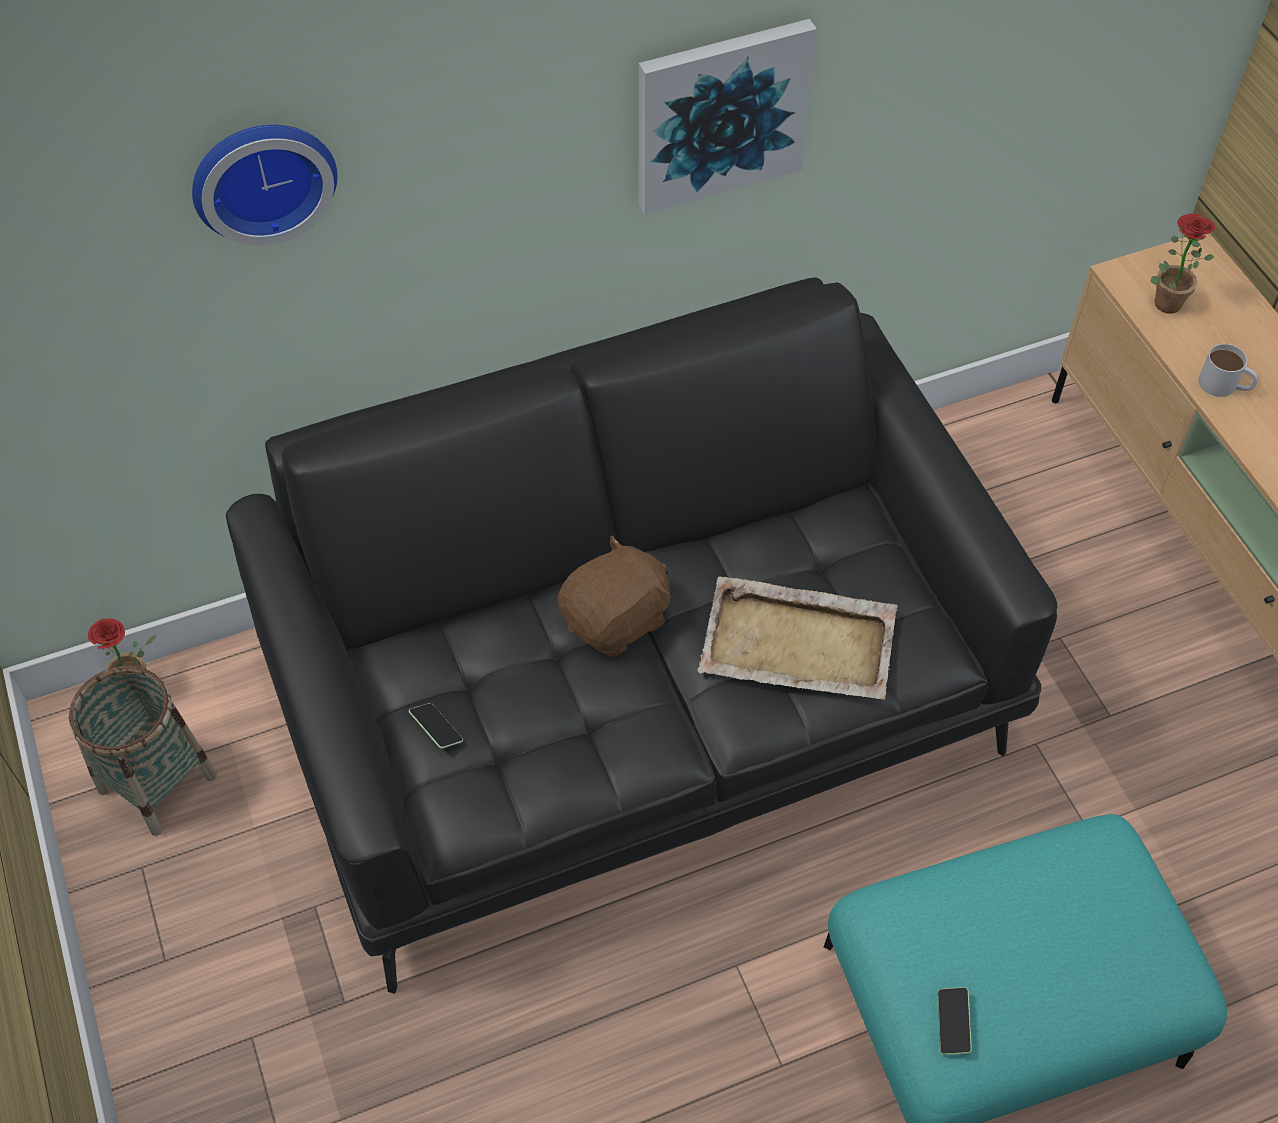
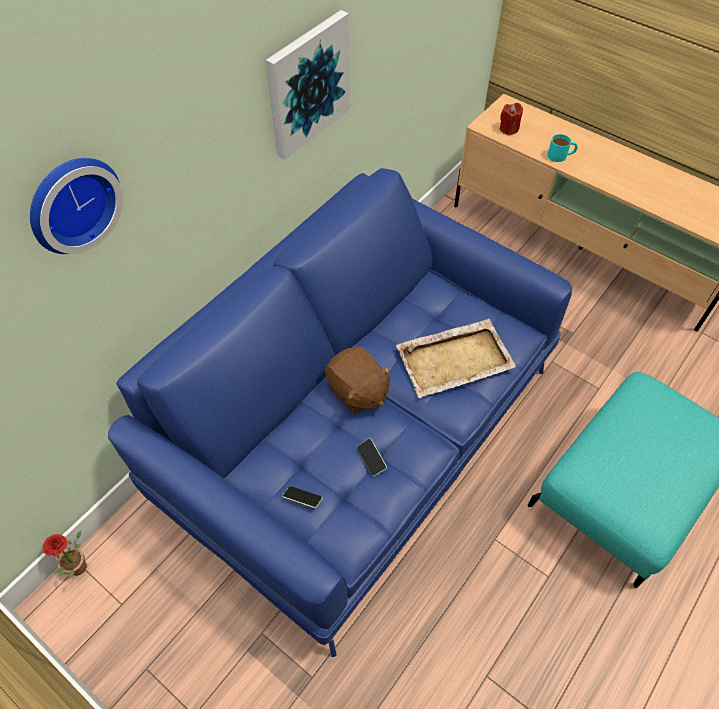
camera: 30 degrees left, 0 degrees up
basket [68,666,217,836] -> none
black sofa [226,278,1057,994] -> blue sofa [108,168,572,657]
brown plush toy [557,536,671,657] -> brown plush toy turned 120 degrees clockwise [325,346,392,415]
phone [938,987,972,1055] -> phone moved to [357,438,387,477]
potted plant [1150,213,1215,314] -> red candle [500,103,523,135]
white mug [1198,344,1258,397] -> turquoise mug [547,134,578,162]

